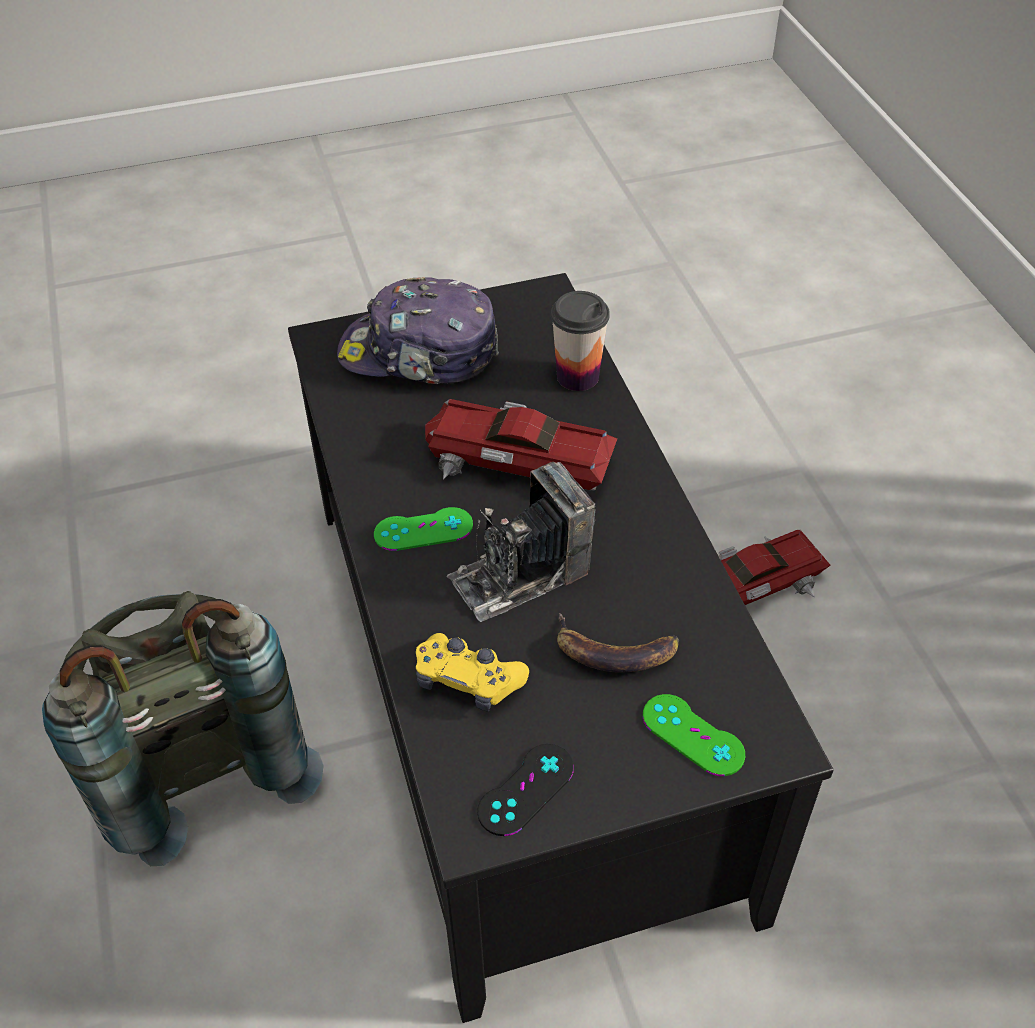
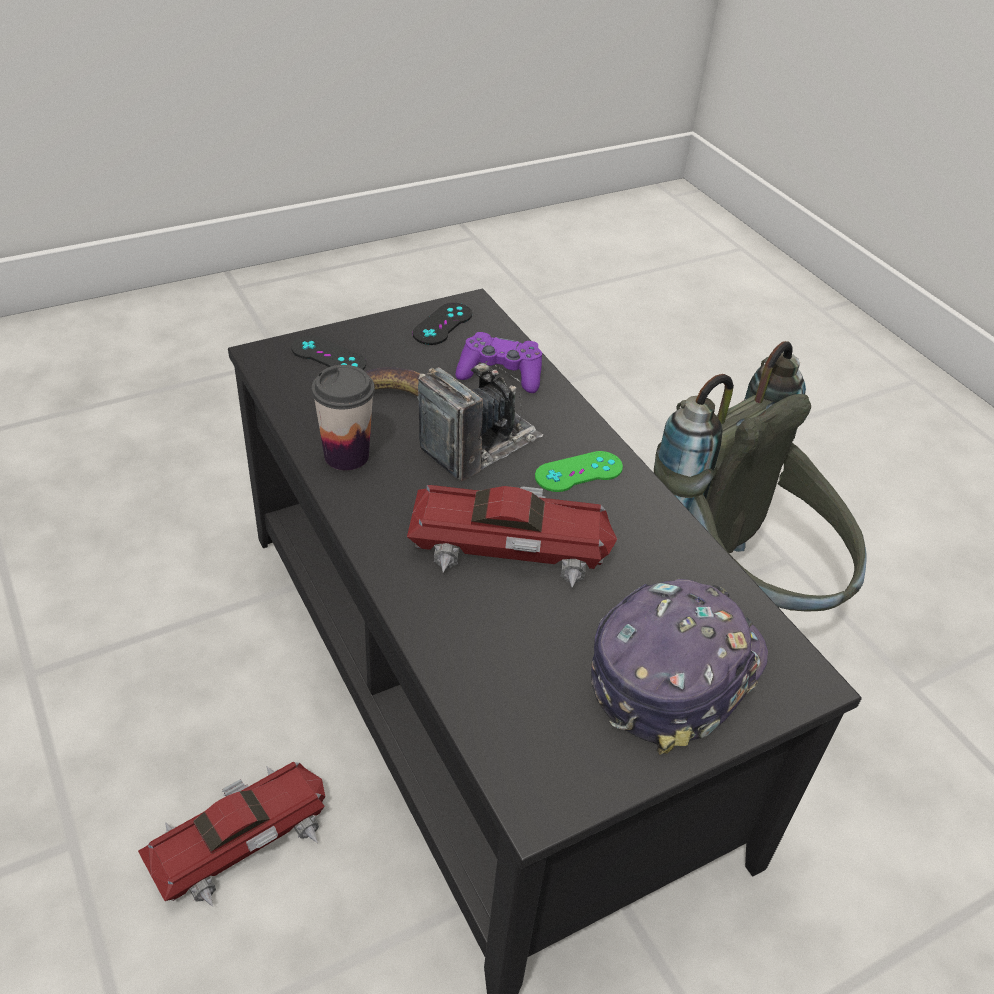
camera: 165 degrees right, 5 degrees down
cap [337,277,499,384] -> cap turned 45 degrees counterclockwise [591,579,768,755]
yellow game controller [416,633,529,712] -> purple game controller [455,332,542,393]
cup [551,291,610,391] -> cup moved to [312,365,375,471]
green game controller [643,694,745,776] -> black game controller [291,336,366,370]

